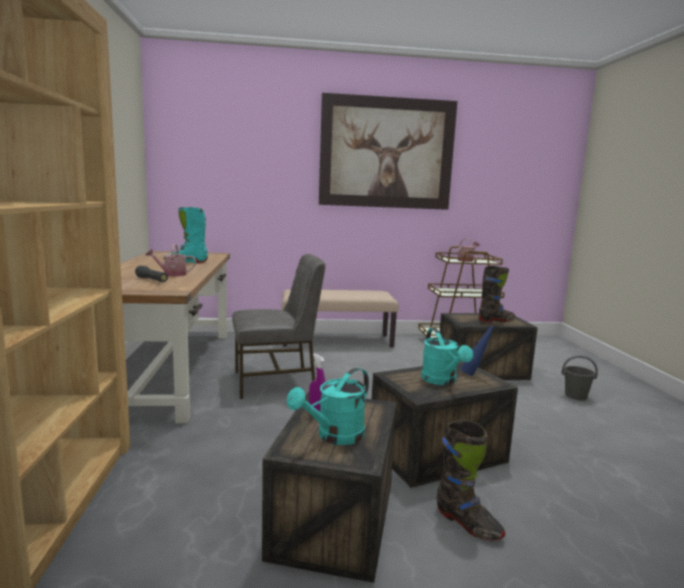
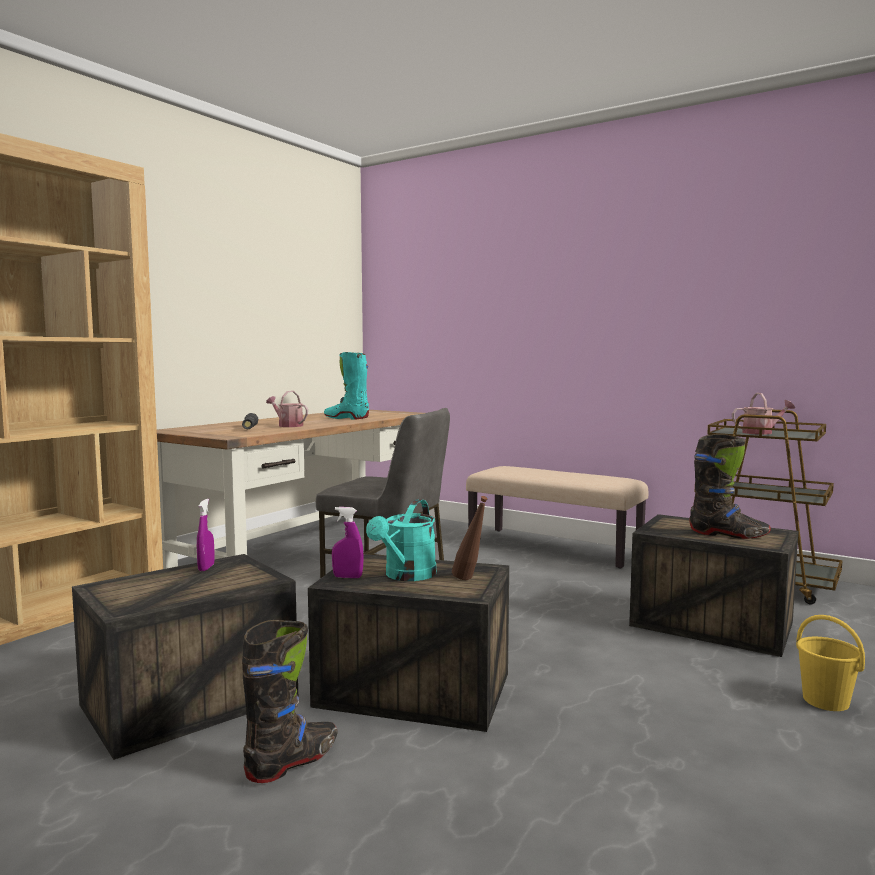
camera: 40 degrees right, 5 degrees down
turquoise watering can [287,368,369,445] -> none
picture [319,93,457,210] -> none
black boot [437,420,506,541] -> black boot turned 135 degrees counterclockwise [242,620,337,783]
blue bottle [461,321,497,376] -> brown bottle [452,496,488,580]
grey bucket [562,356,598,401] -> yellow bucket [796,615,865,711]
none -> purple spray bottle [332,507,363,578]

